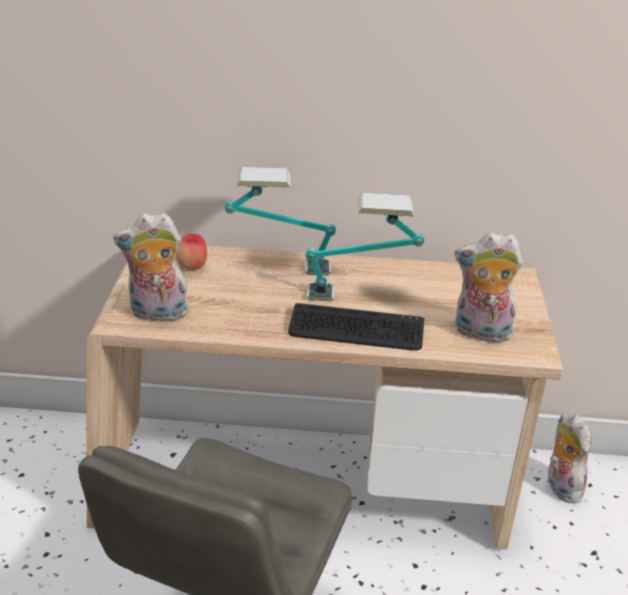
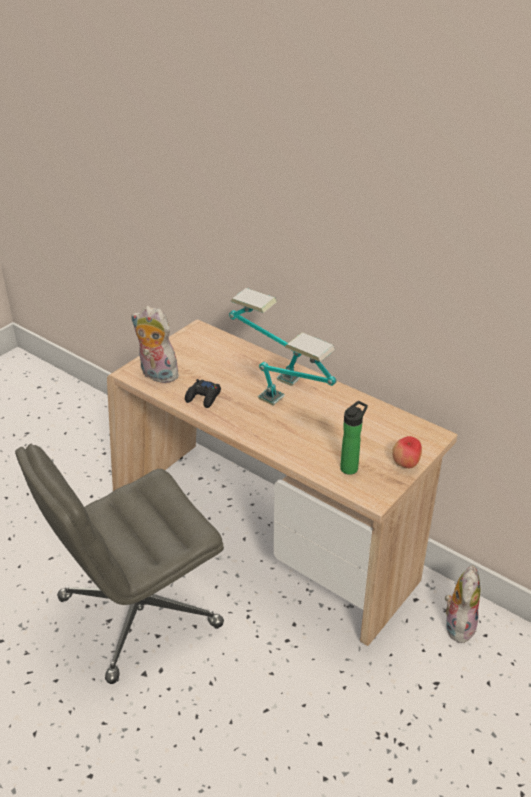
camera: 35 degrees right, 5 degrees up
apple [176,234,207,270] -> apple moved to [392,436,422,468]
keyboard [288,303,424,350] -> none
plush toy [455,232,523,342] -> bottle [340,401,368,475]
none -> black game controller [185,379,221,408]

